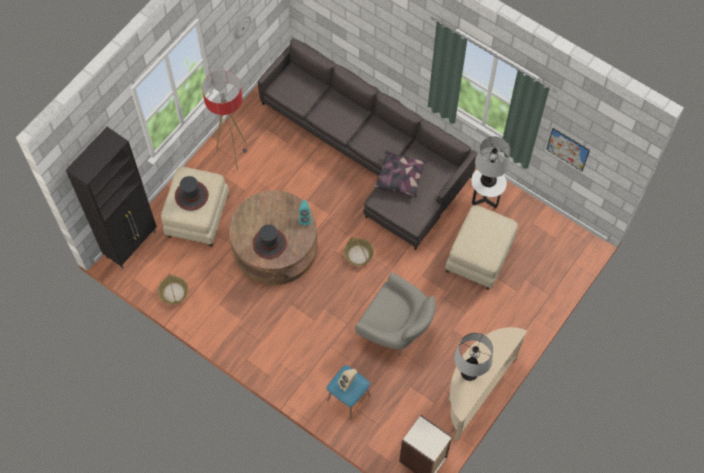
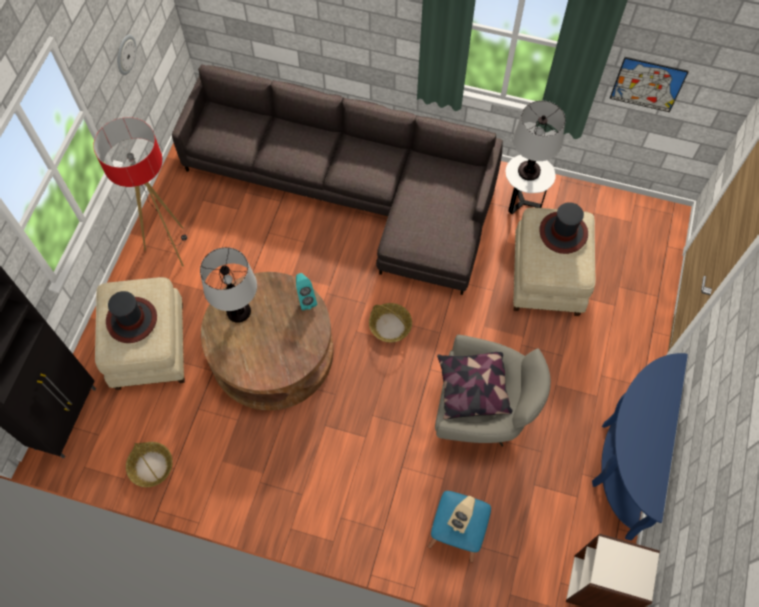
camera: 20 degrees left, 0 degrees up
hat [253,225,287,259] -> hat moved to [539,202,588,254]
pillow [374,150,427,197] -> pillow moved to [437,352,512,420]
beige console table [448,327,527,441] -> blue console table [592,353,688,540]
table lamp [454,333,493,381] -> table lamp moved to [200,247,257,323]

